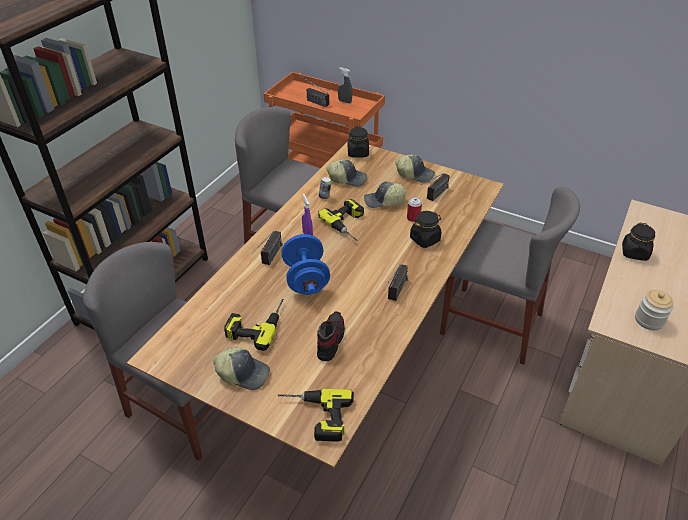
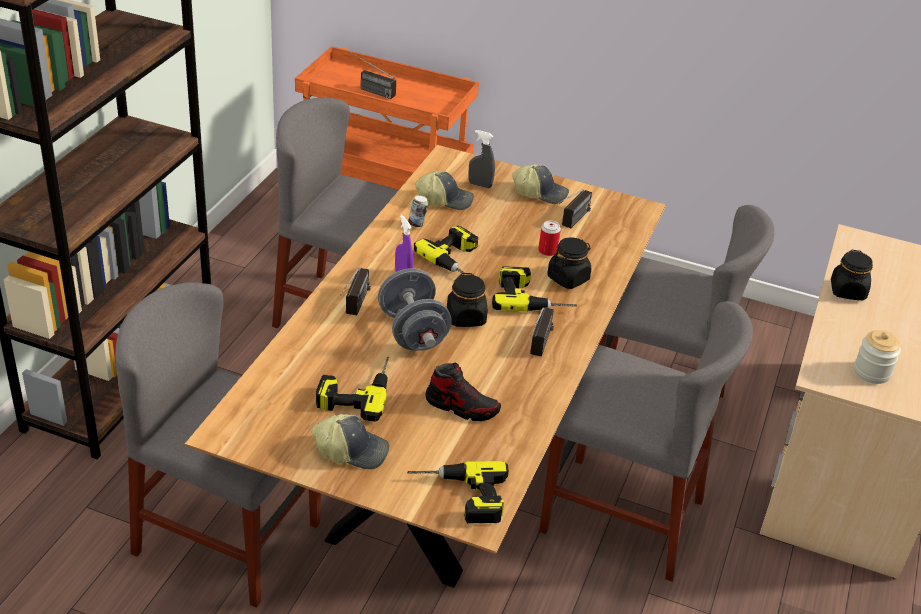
camera: 10 degrees left, 5 degrees down
blue dumbbell [281,234,330,295] -> grey dumbbell [378,268,452,351]
shoe [317,311,345,361] -> shoe turned 105 degrees clockwise [425,363,501,421]
grey spray bottle [338,68,352,104] -> grey spray bottle moved to [468,130,495,188]
black jar [348,127,369,158] -> black jar moved to [447,273,487,327]
cap [364,181,407,208] -> none
none -> power drill [492,266,577,311]
none -> grey chair [539,301,753,582]

